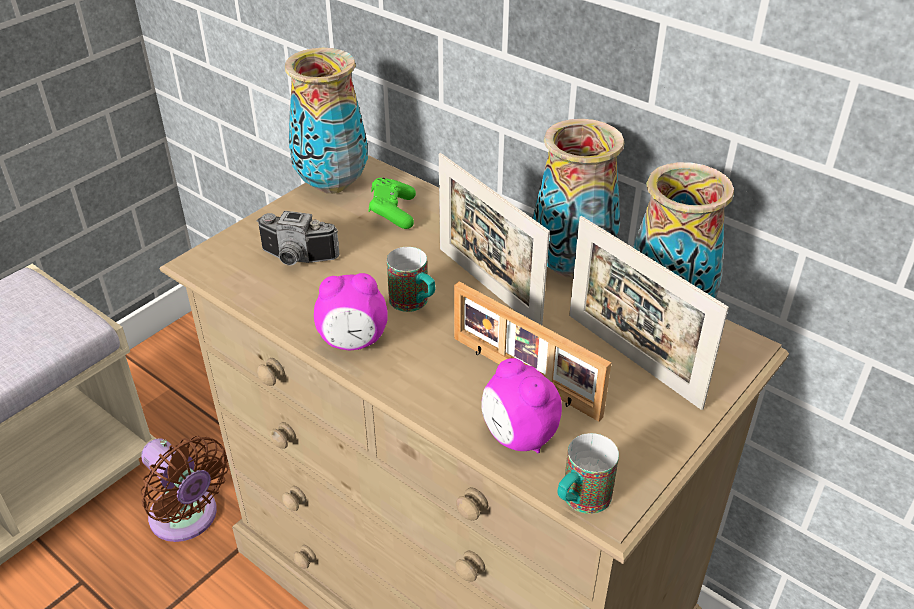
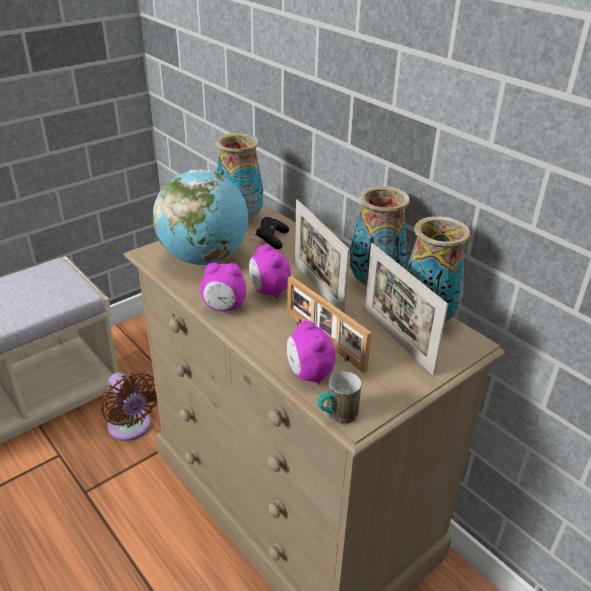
camera: 10 degrees right, 5 degrees down
camera [256,211,339,265] -> globe [153,170,248,265]
green game controller [368,178,416,229] -> black game controller [256,217,289,249]
mug [387,247,435,312] -> alarm clock [249,244,291,299]

